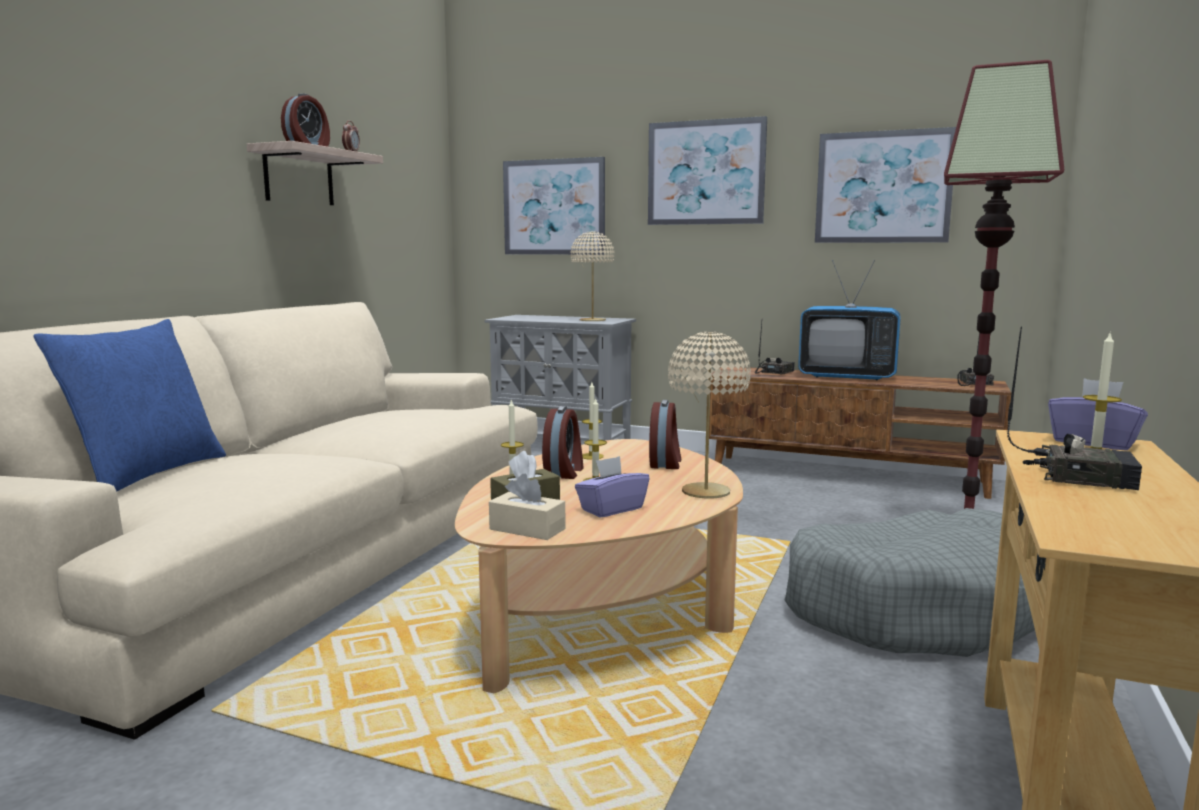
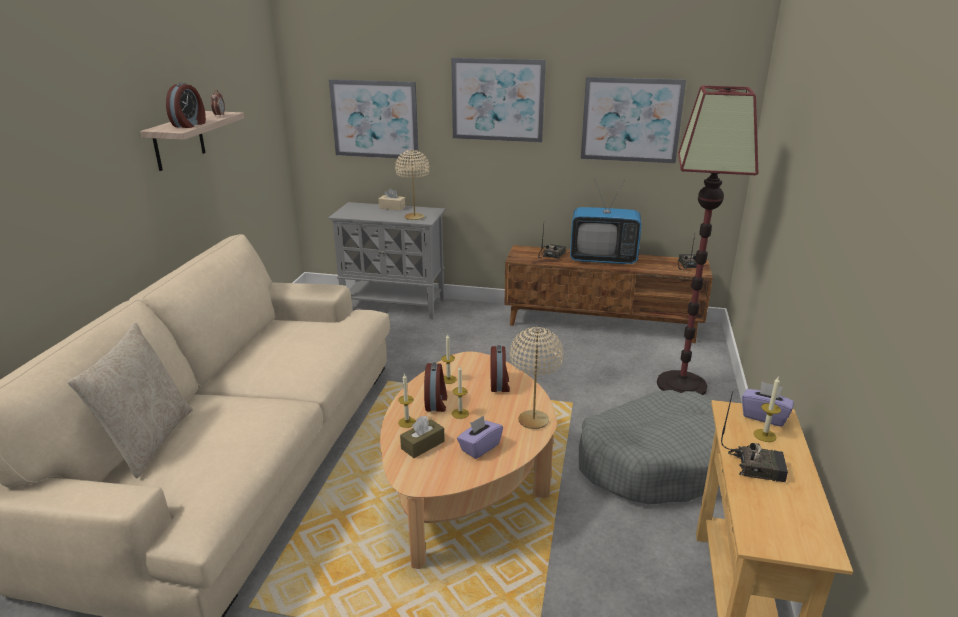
camera: 10 degrees left, 15 degrees up
blue pillow [33,319,226,491] -> beige pillow [68,323,193,478]
beige tissue box [489,474,566,540] -> beige tissue box moved to [378,188,406,211]

